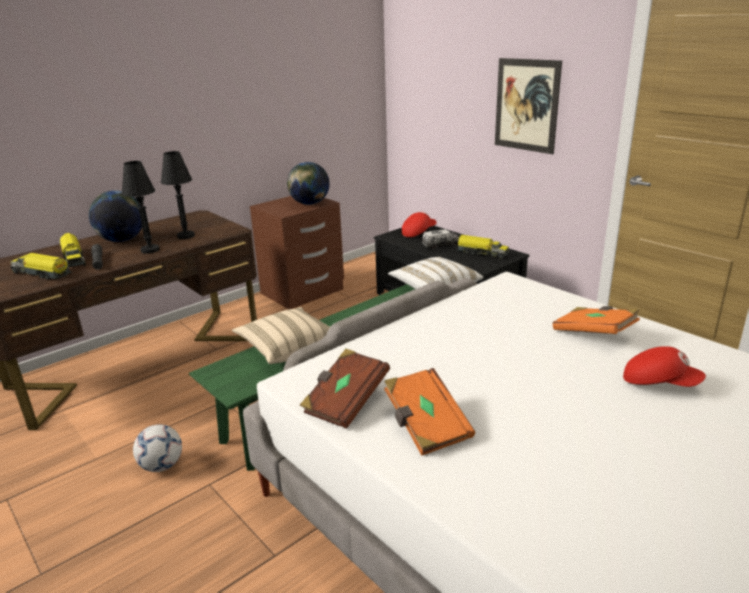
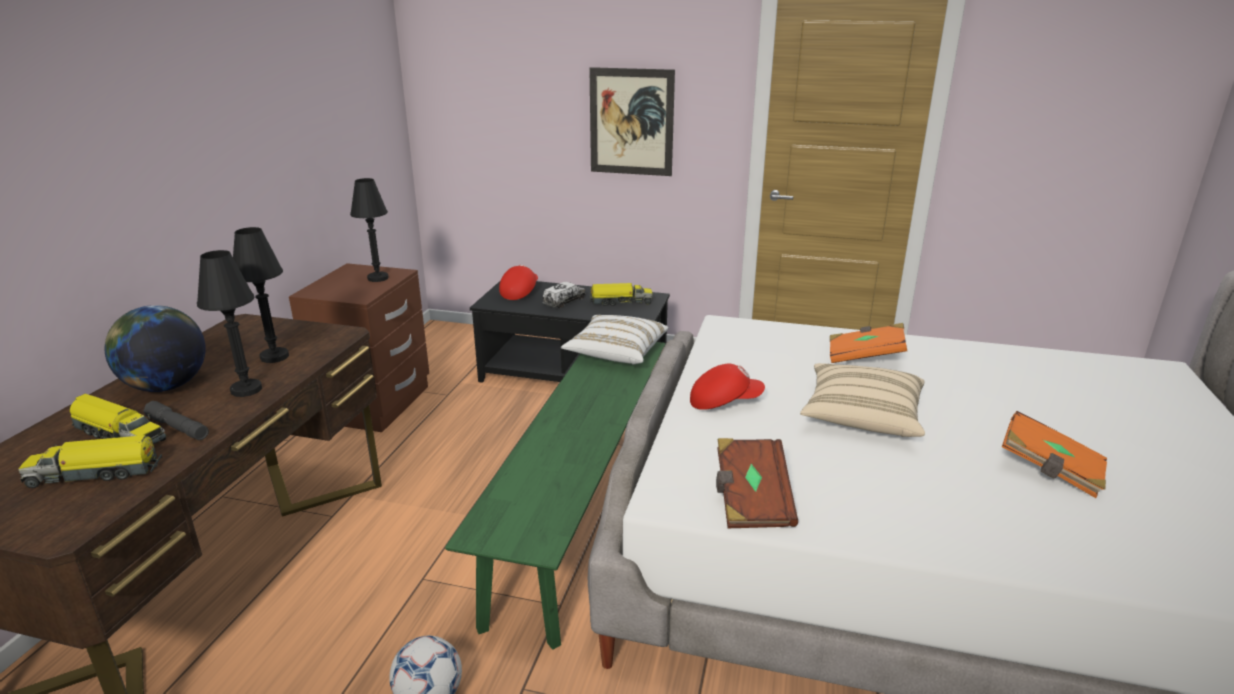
camera: 35 degrees left, 0 degrees up
beige pillow [232,307,330,364] -> beige pillow moved to [800,363,925,437]
globe [287,162,330,205] -> black table lamp [350,178,389,282]
orange book [384,368,475,456] -> orange book moved to [1002,411,1107,498]
red cap [623,346,706,387] -> red cap moved to [690,364,765,410]

